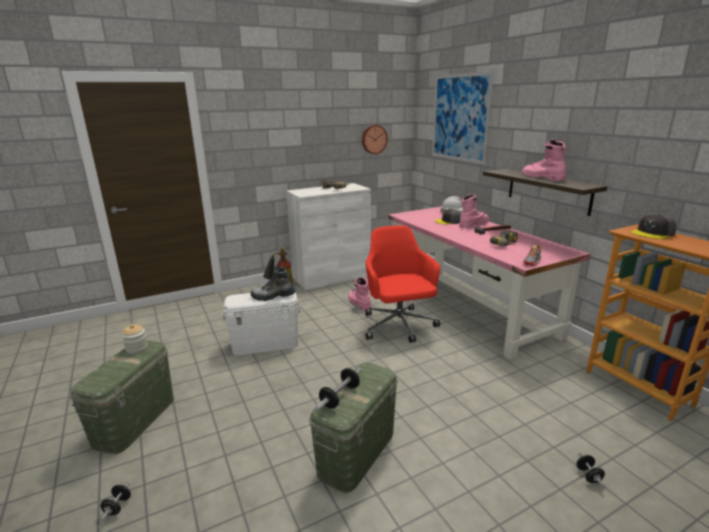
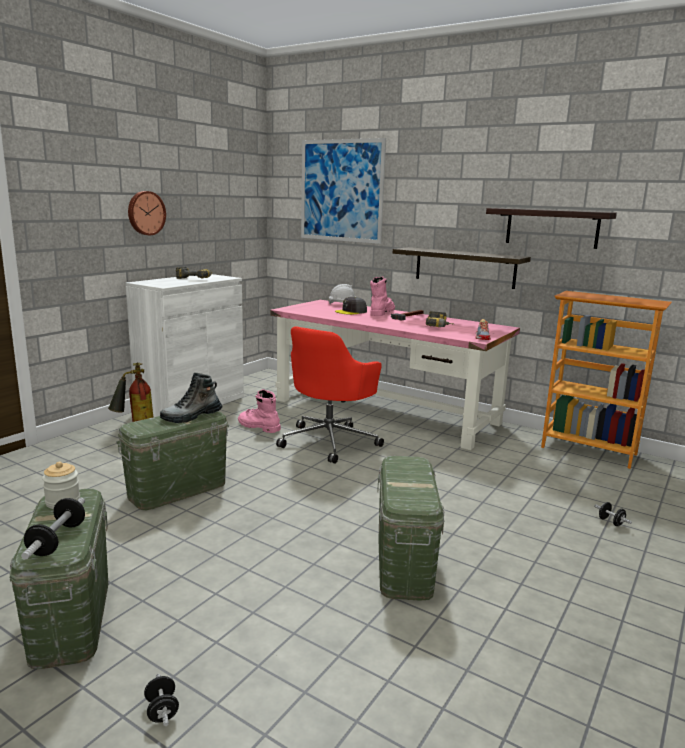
camera: 30 degrees left, 5 degrees down
white storage box [222,292,300,355] -> green storage box [116,411,229,510]
dumbbell [315,368,361,411] -> dumbbell moved to [21,498,85,560]
wall clock [362,125,388,154] -> wall clock moved to [128,191,166,235]
red office chair [365,225,440,343] -> red office chair turned 105 degrees counterclockwise [276,326,384,464]
pink boot [522,139,566,181] -> none
grey cap [631,214,676,239] -> none
none -> shelf [486,208,617,249]

